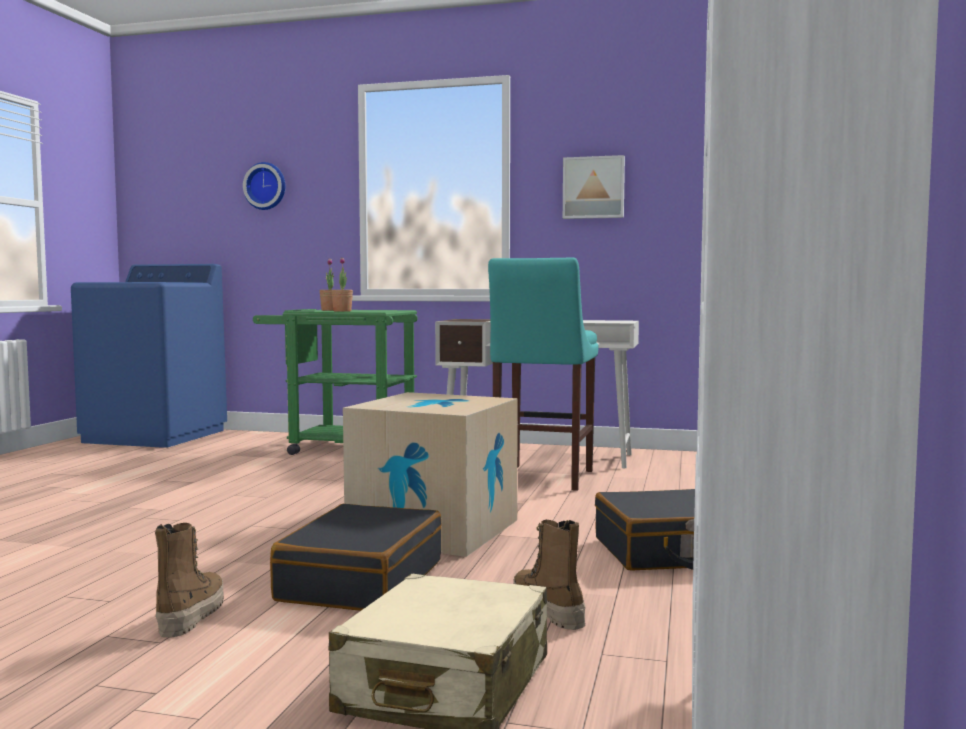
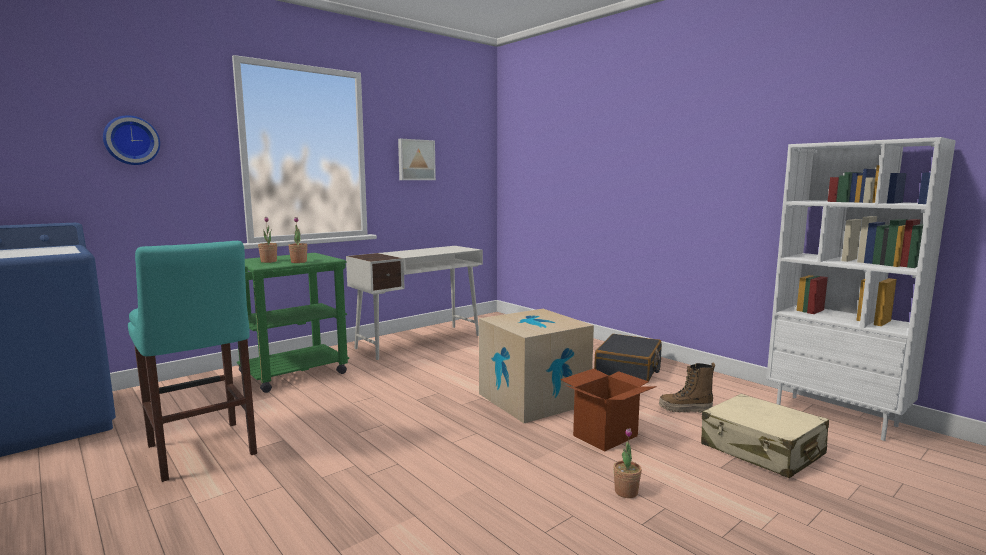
camera: 55 degrees left, 5 degrees up
boot [155,523,224,638] -> potted plant [613,428,642,498]
black suitcase [270,504,441,611] -> cardboard box [560,369,657,451]
turquoise stool [488,258,598,491] -> turquoise stool moved to [128,241,257,482]

